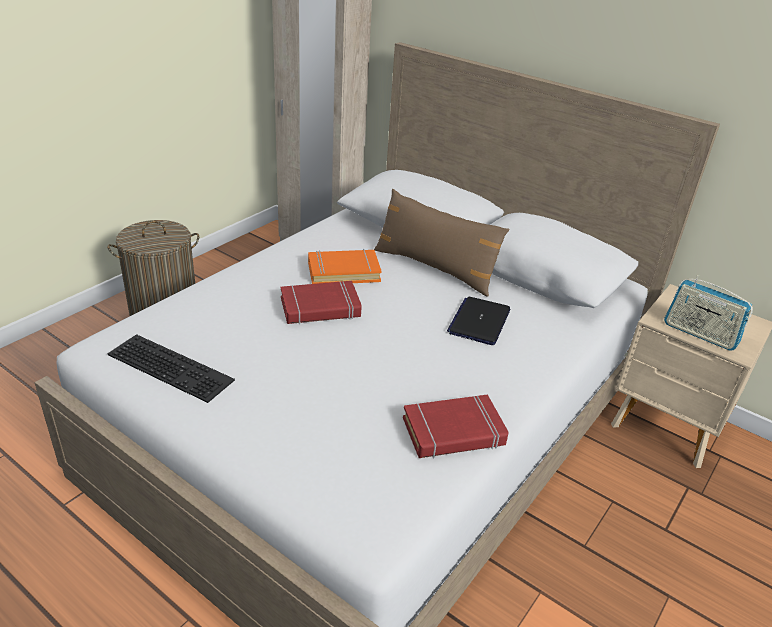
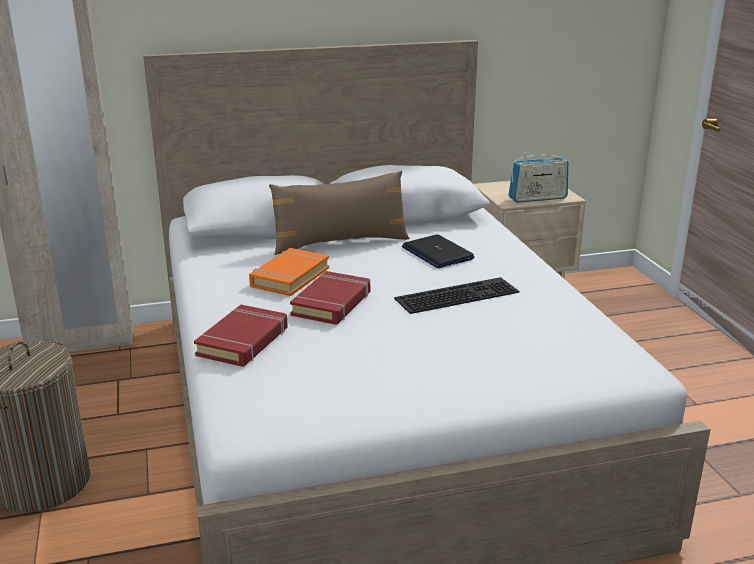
camera: 50 degrees left, 10 degrees down
keyboard [107,334,235,403] -> keyboard moved to [394,277,519,314]
red book [403,394,509,458] -> red book moved to [194,305,288,367]

